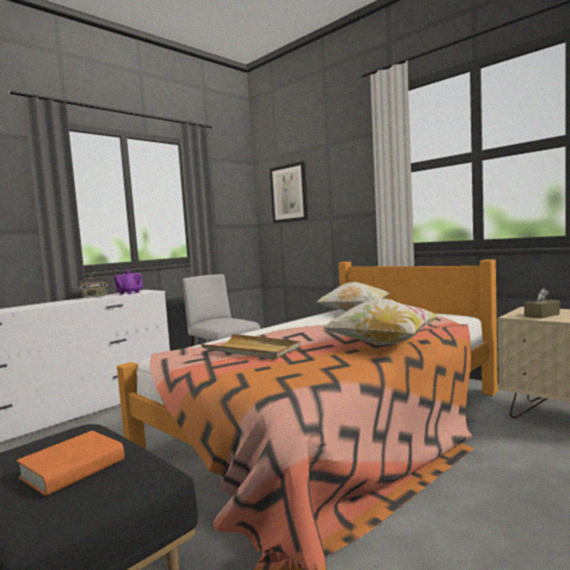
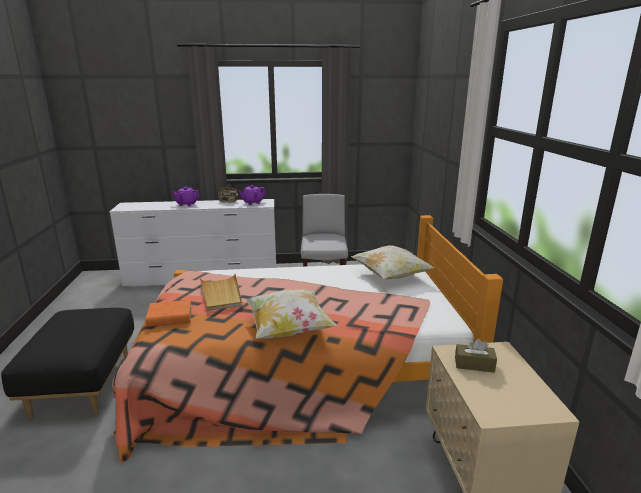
camera: 40 degrees right, 15 degrees up
orange book [17,431,124,496] -> orange book moved to [145,300,192,327]
picture [270,161,309,223] -> none
none -> purple teapot [171,187,200,206]

